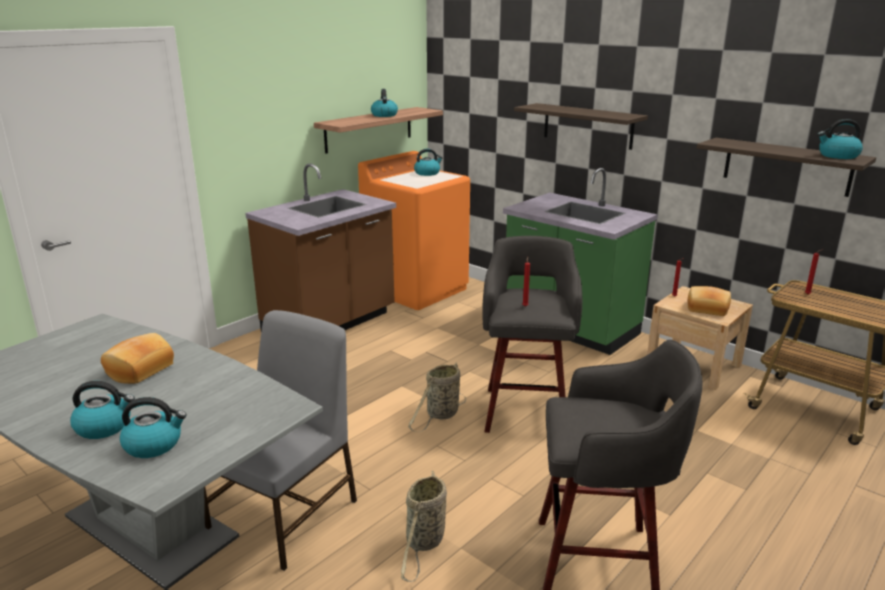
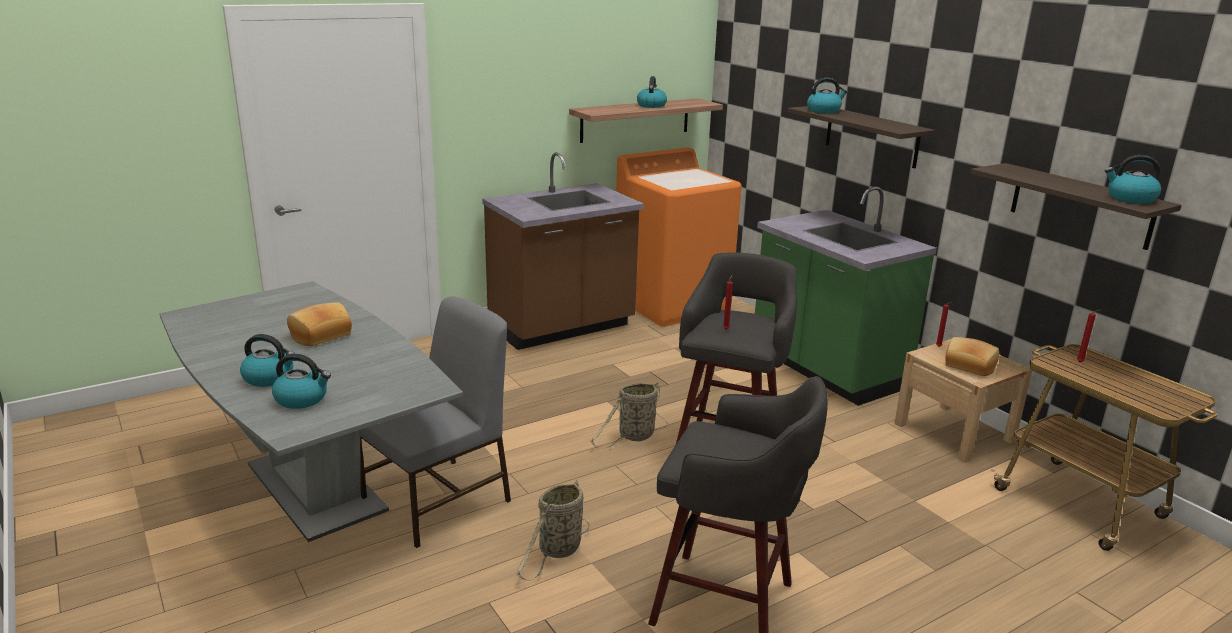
camera: 15 degrees right, 0 degrees up
kettle [414,149,443,176] -> kettle moved to [807,78,847,113]

